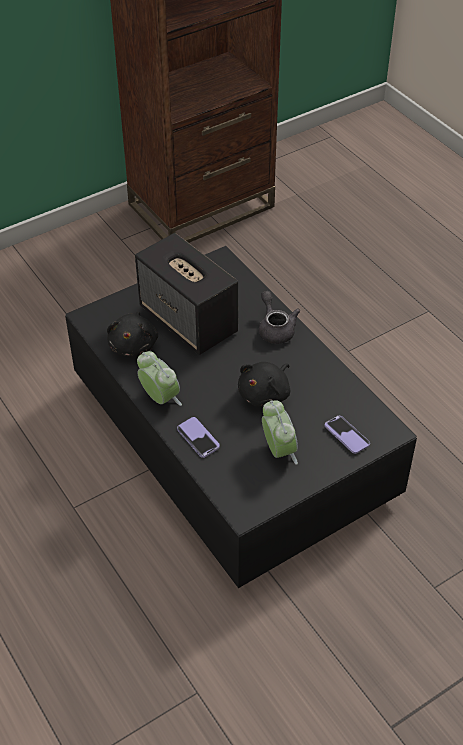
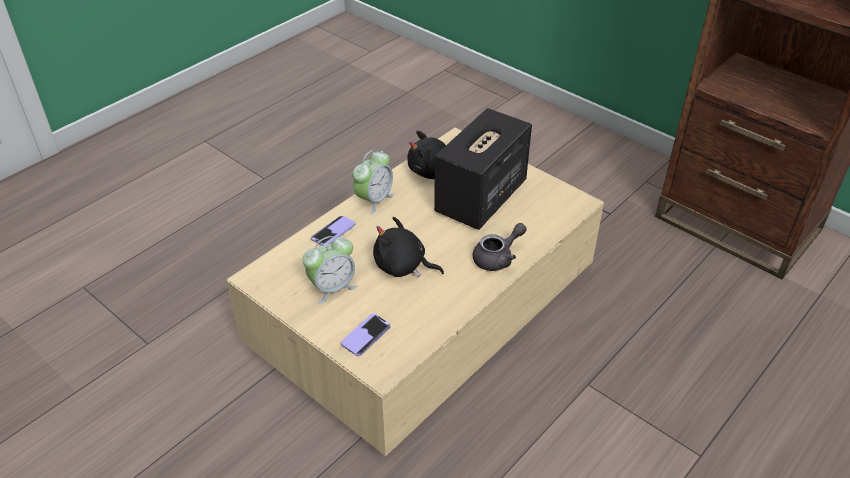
camera: 75 degrees right, 5 degrees down
black coffee table [65,246,417,588] -> beige coffee table [227,128,604,456]

